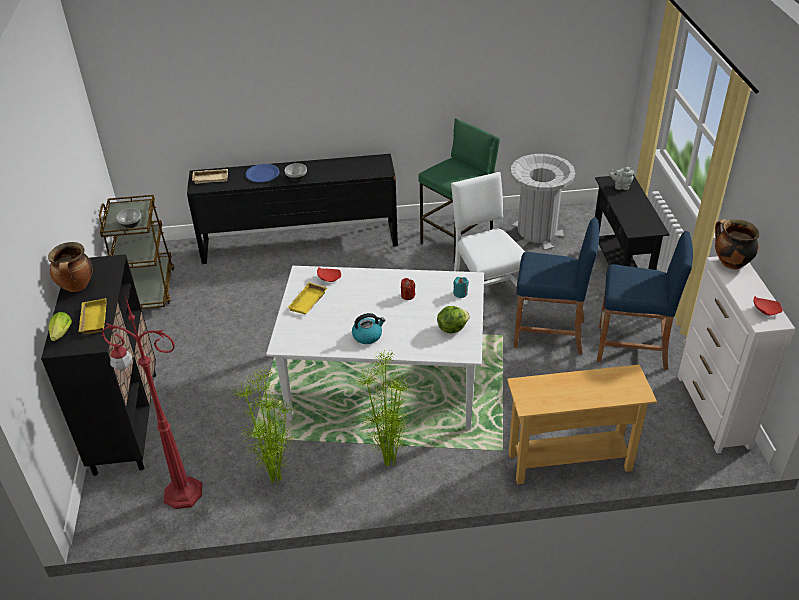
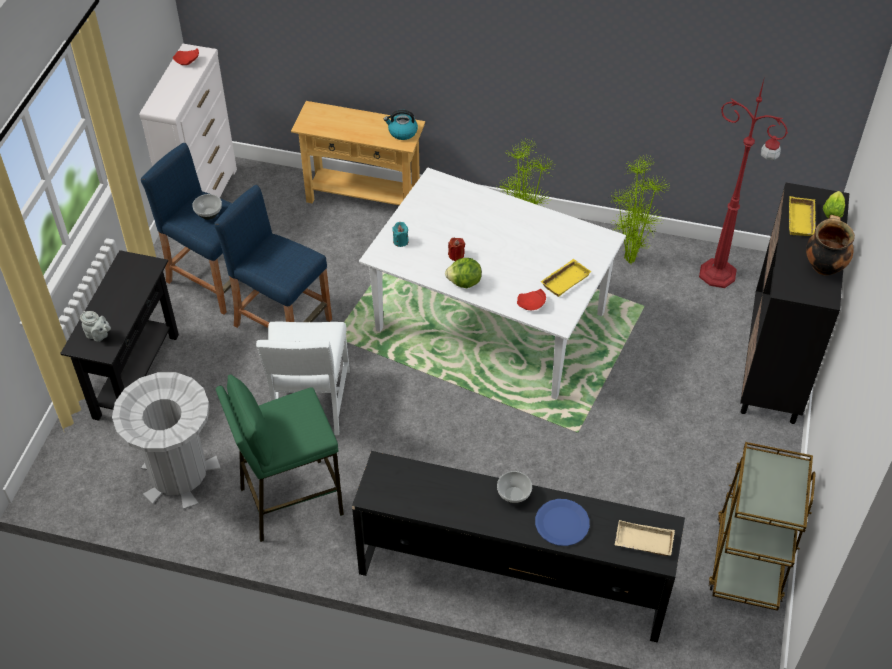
camera: 160 degrees left, 10 degrees up
bowl [116,208,141,228] -> bowl moved to [192,194,222,220]
kettle [352,313,385,344] -> kettle moved to [384,110,418,140]
lettuce [437,306,470,334] -> lettuce moved to [445,258,482,288]
cooking pot [715,219,760,269] -> none

